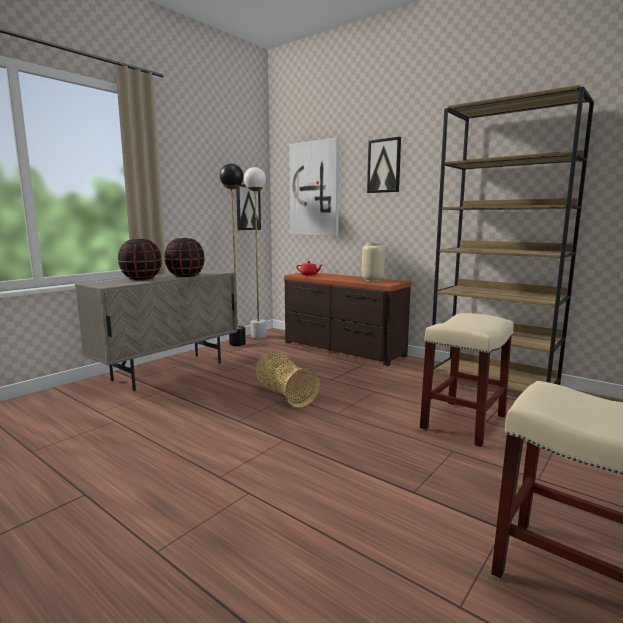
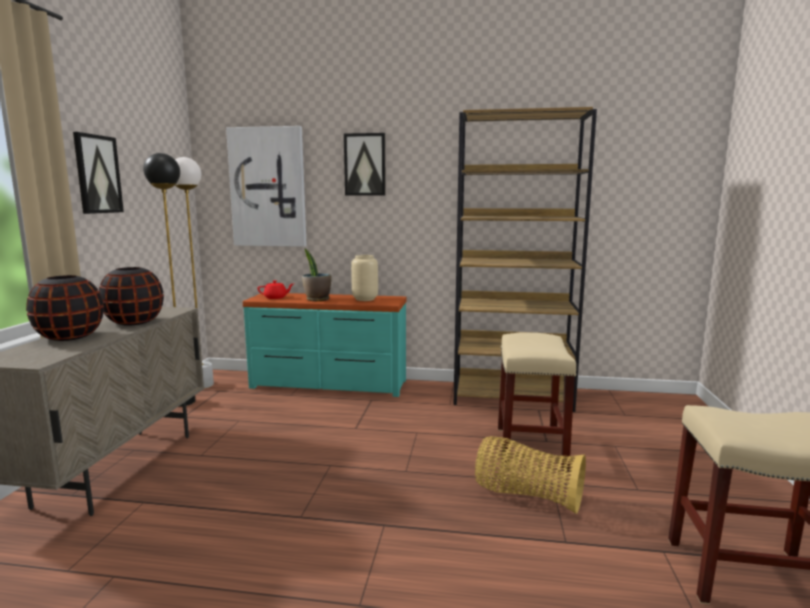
camera: 30 degrees left, 0 degrees up
picture [236,184,261,230] -> picture moved to [73,132,124,214]
basket [256,352,320,407] -> basket moved to [475,436,586,514]
brown dresser [284,273,411,366] -> turquoise dresser [243,292,407,397]
none -> potted plant [302,248,331,301]

